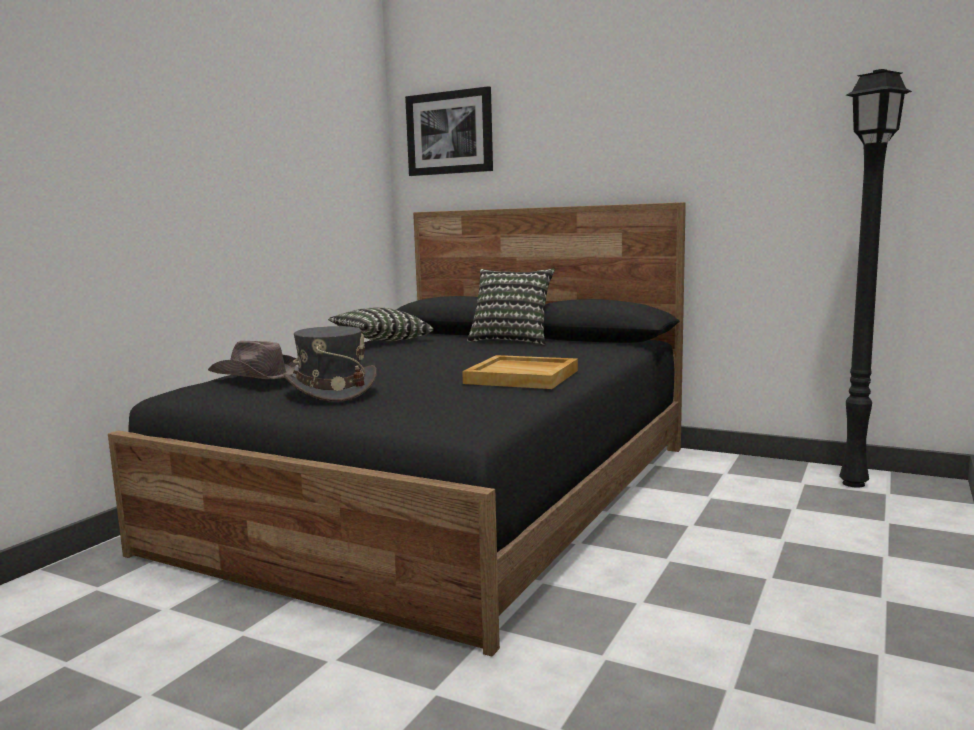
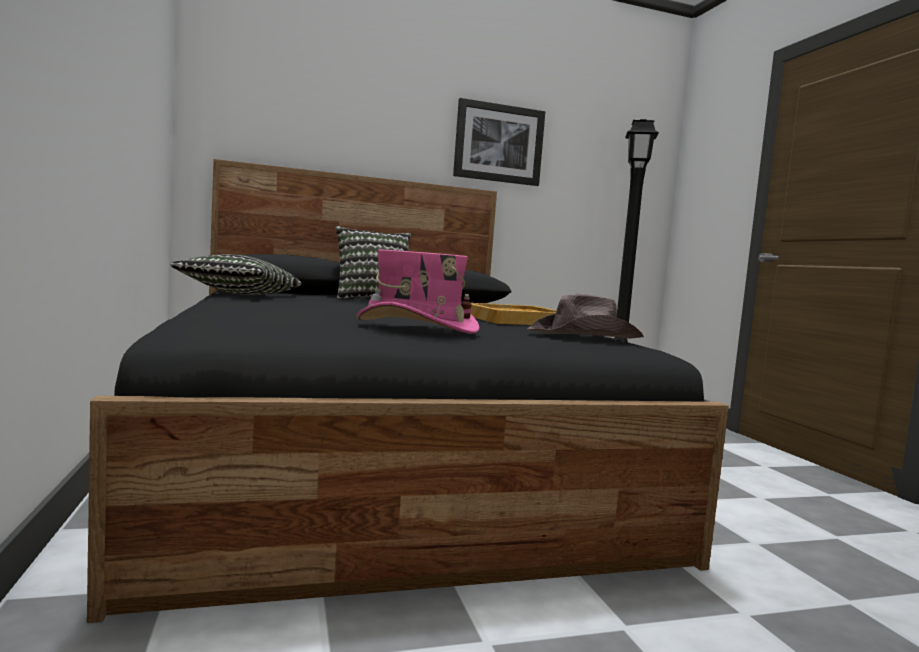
camera: 45 degrees left, 5 degrees down
brown hat [208,341,298,379] -> brown hat moved to [527,294,644,339]
grey hat [284,326,377,402] -> pink hat [357,250,479,334]
picture [405,86,493,176] -> picture moved to [453,98,545,186]

